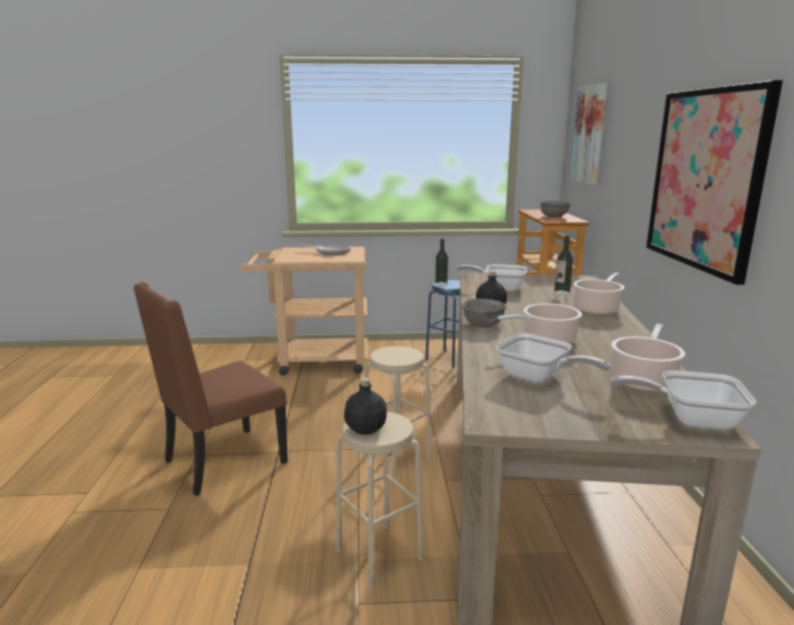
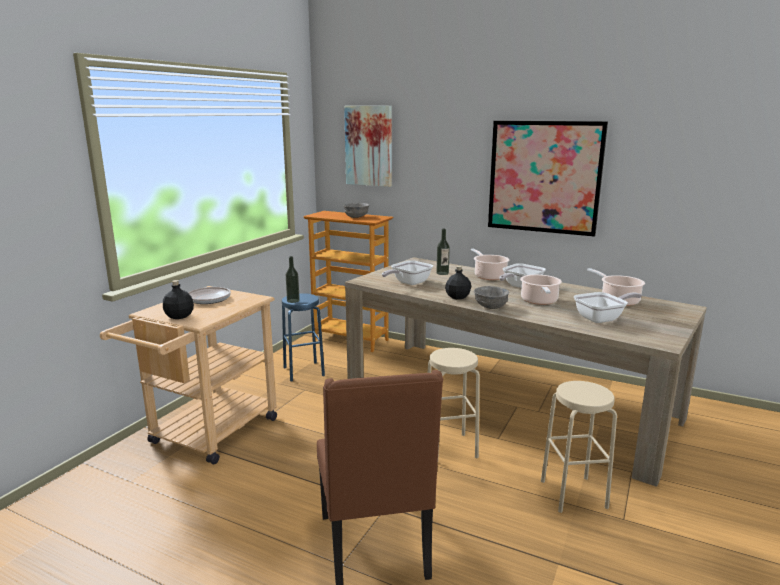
camera: 60 degrees left, 0 degrees up
black bottle [344,377,387,435] -> black bottle moved to [163,280,194,319]
frying pan [610,370,756,430] -> frying pan moved to [499,263,546,288]

